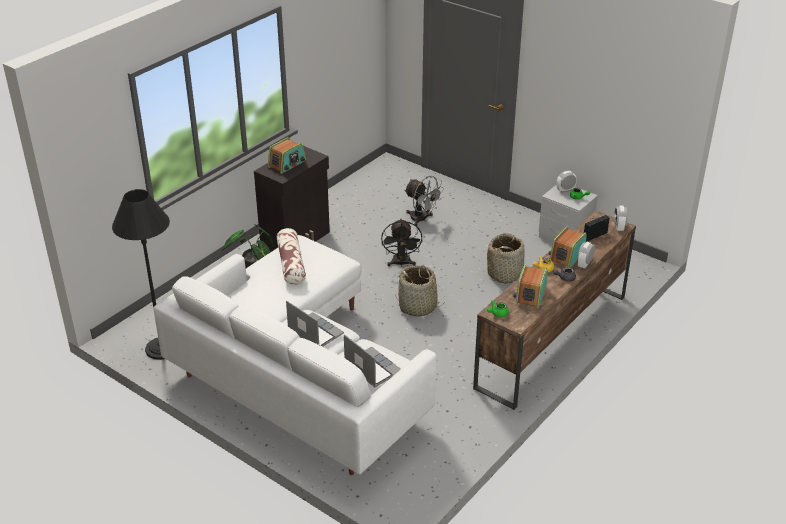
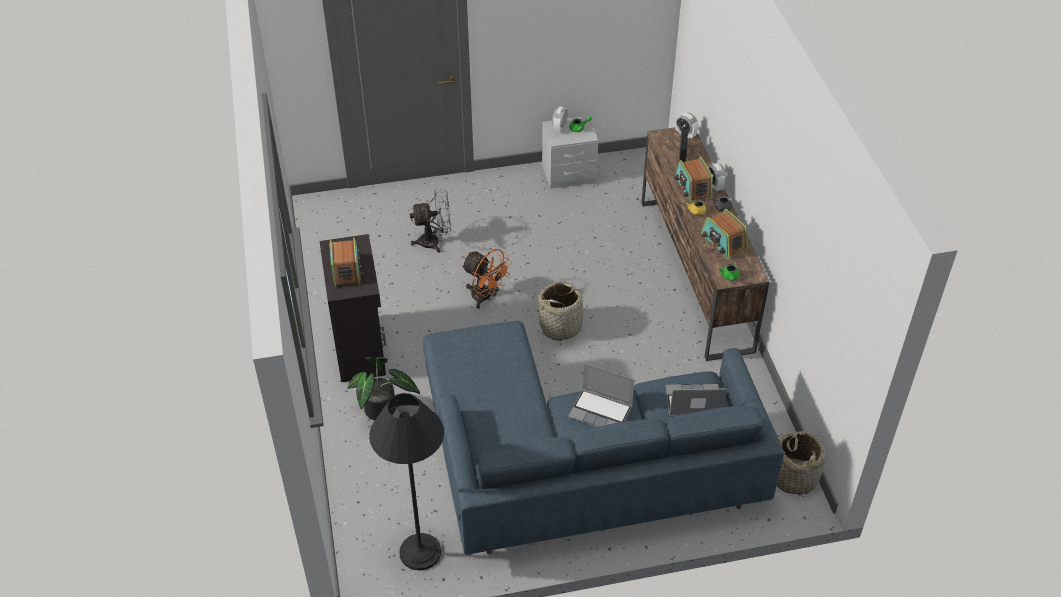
camera: 50 degrees left, 10 degrees up
white sofa [153,235,436,475] -> blue sofa [423,321,784,555]
pillow [276,228,306,285] -> none
laptop [286,300,344,347] -> laptop turned 150 degrees counterclockwise [568,363,635,427]
black fan [381,219,423,267] -> orange fan [461,249,512,309]
basket [487,233,525,284] -> basket moved to [777,429,826,497]

